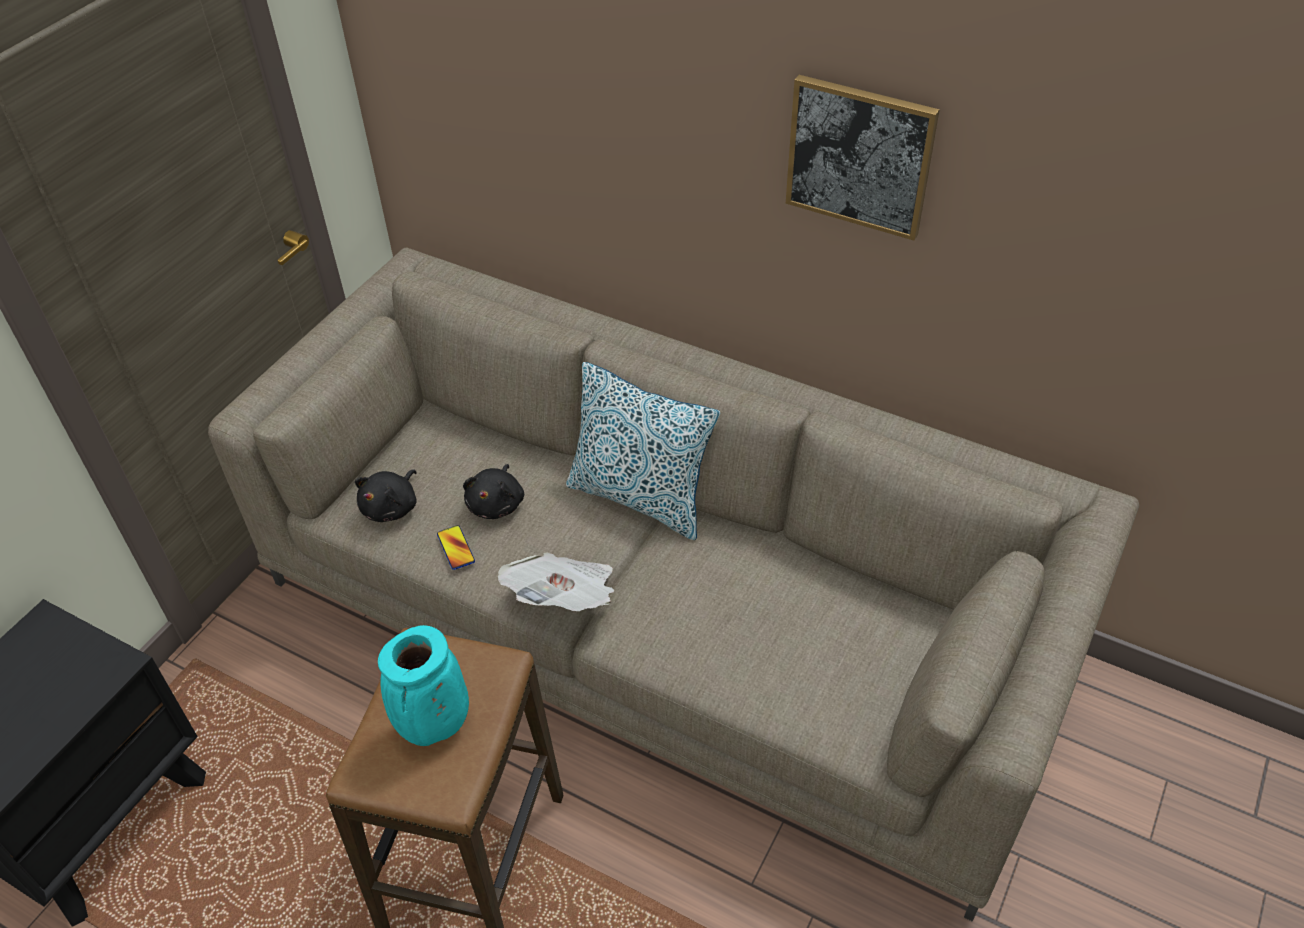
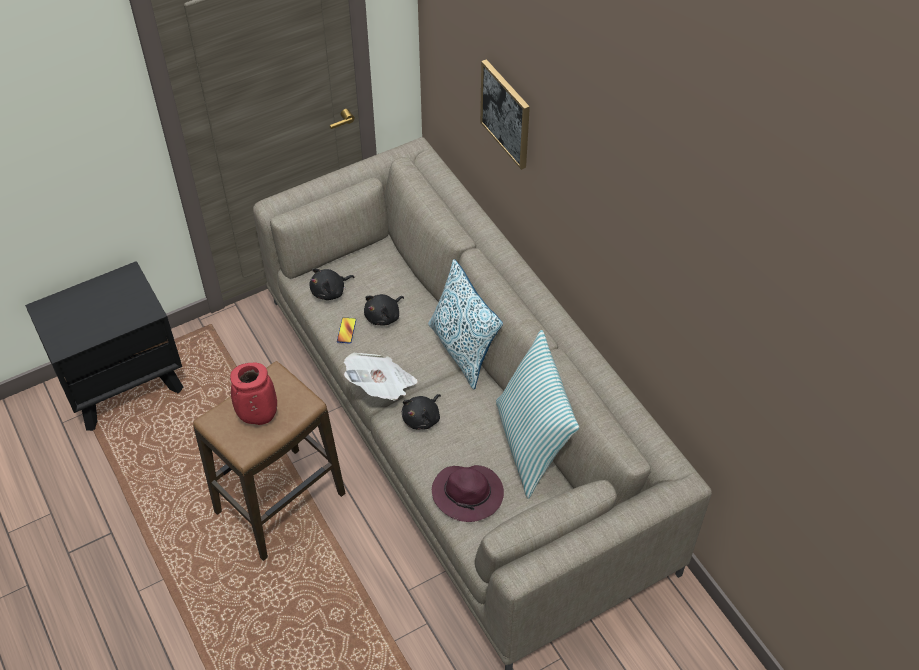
camera: 30 degrees right, 5 degrees up
turquoise vase [378,625,469,746] -> red vase [230,363,277,425]
picture [786,75,939,240] -> picture moved to [480,59,530,170]
none -> black plush toy [402,394,441,430]
none -> purple hat [432,465,504,522]
none -> pillow [496,330,579,499]

